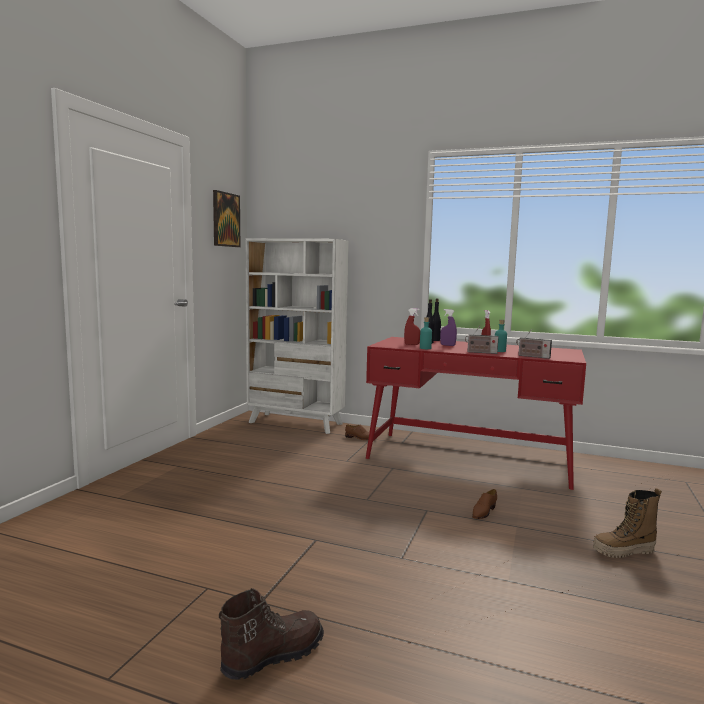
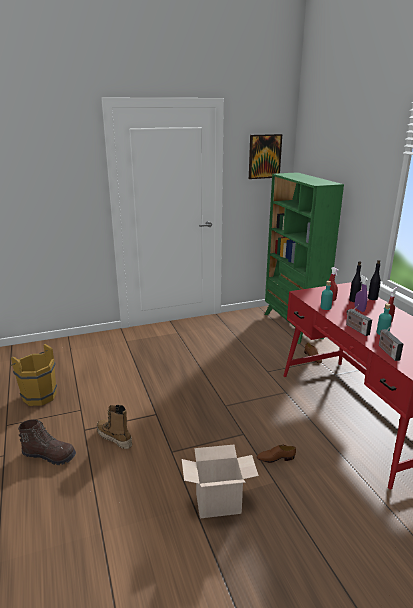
camera: 50 degrees right, 15 degrees up
white bookcase [245,238,349,434] -> green bookcase [264,172,344,344]
boot [593,488,662,558] -> boot moved to [97,405,132,449]
none -> brown bucket [10,344,57,406]
none -> cardboard box [182,445,259,518]

